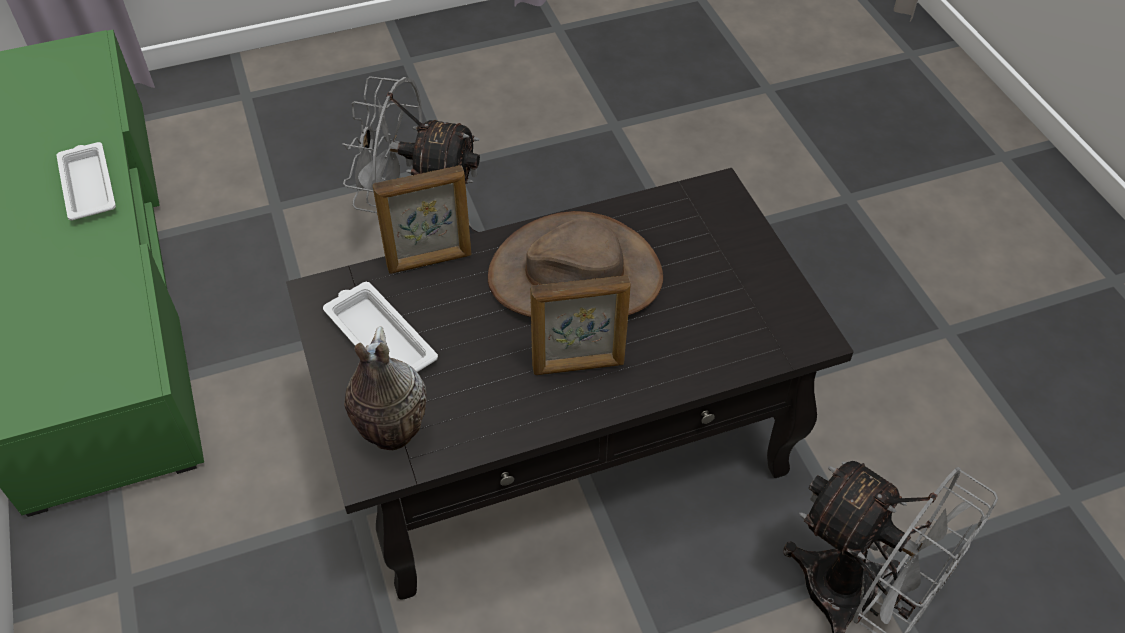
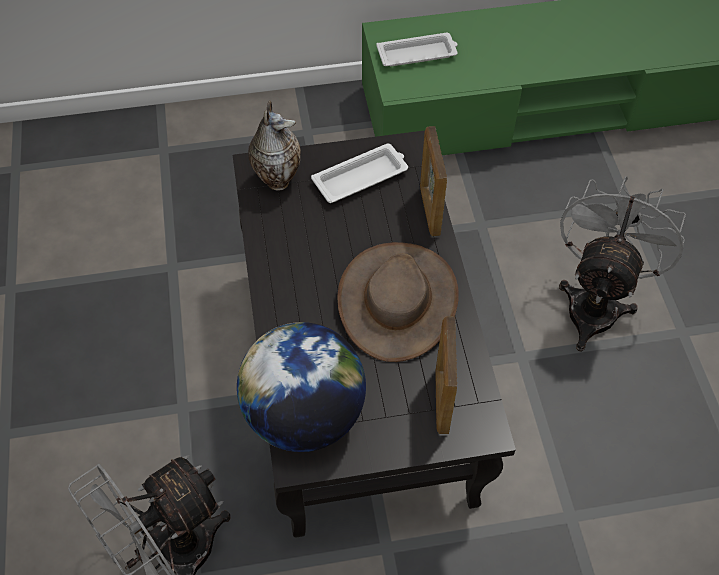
camera: 100 degrees right, 5 degrees up
white tray [56,142,116,221] -> white tray moved to [376,33,458,66]
picture frame [530,275,631,375] -> picture frame moved to [436,316,457,434]
none -> globe [237,322,366,452]

